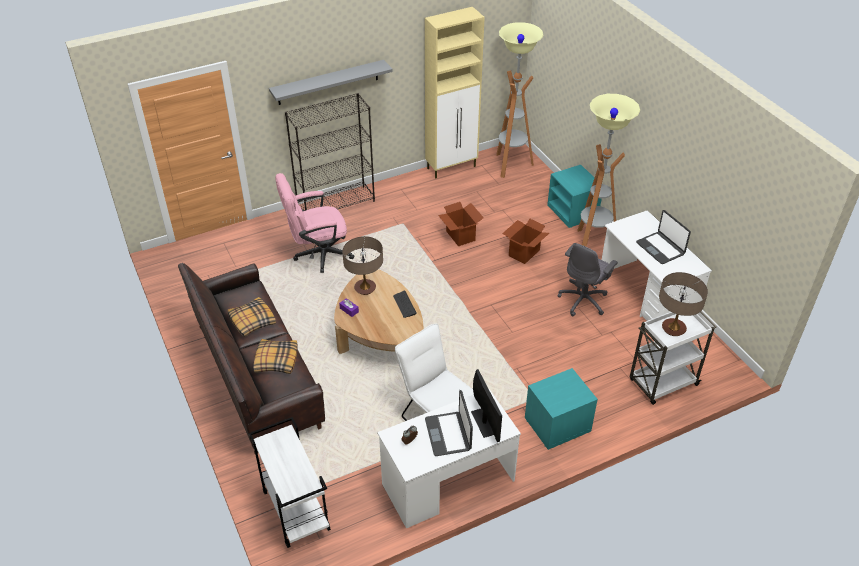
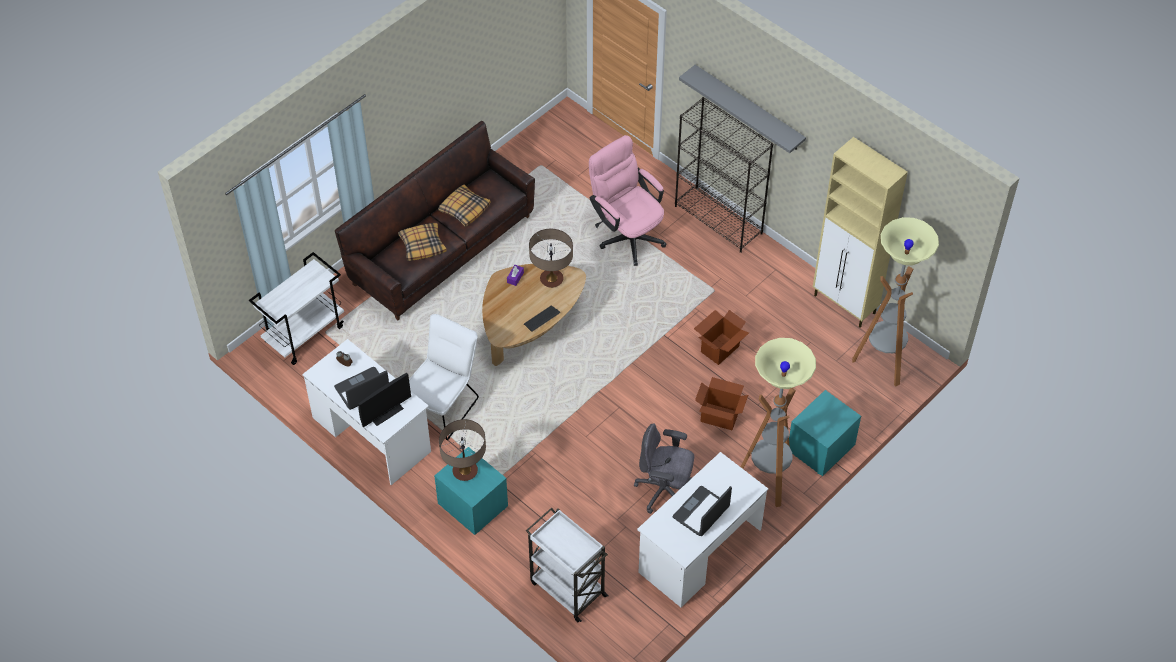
camera: 70 degrees right, 10 degrees up
table lamp [659,272,708,336] -> table lamp moved to [439,419,486,481]

